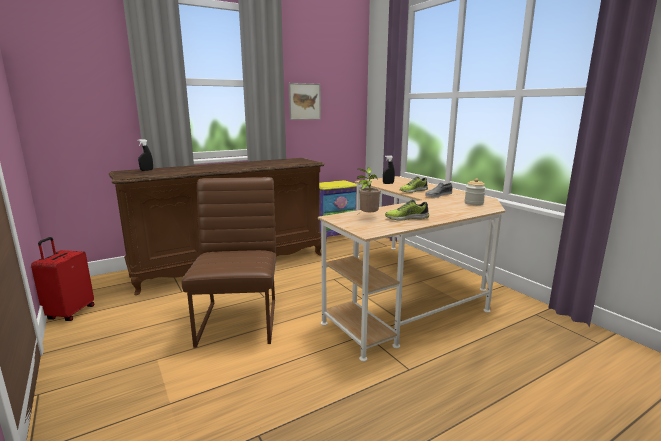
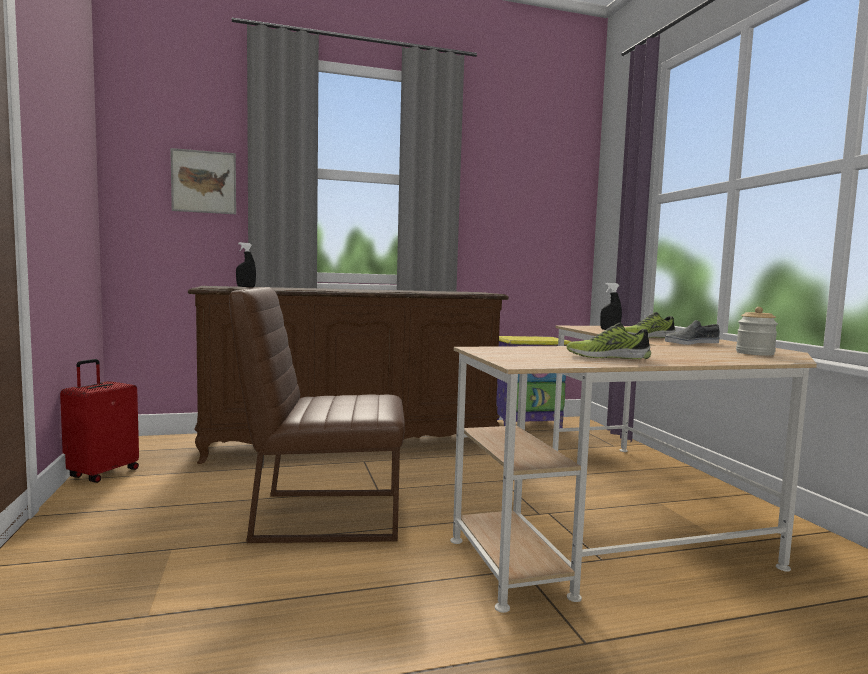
camera: 15 degrees right, 10 degrees down
brown chair [181,177,276,348] -> brown chair turned 105 degrees counterclockwise [229,287,405,543]
picture [289,83,321,120] -> picture moved to [170,148,236,214]
potted plant [357,167,381,212] -> none

